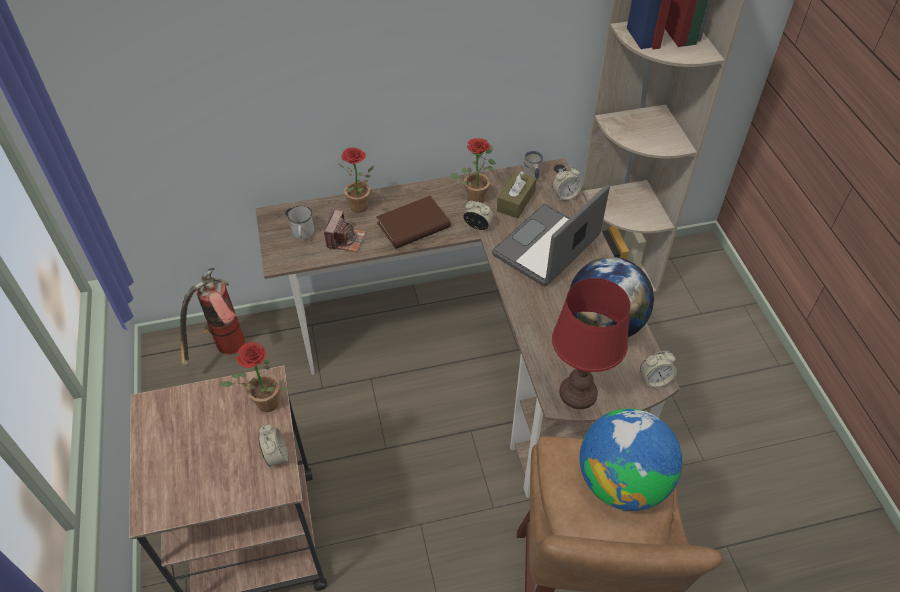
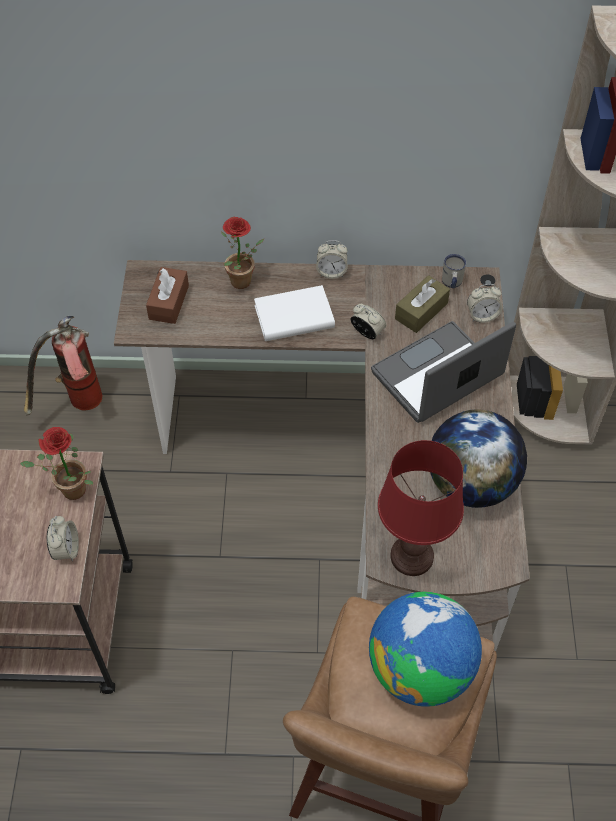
camera: 15 degrees right, 5 degrees up
white mug [287,206,314,239] -> brown tissue box [146,267,189,324]
camera [324,210,366,252] -> none
brown book [377,196,451,249] -> white book [254,285,335,341]
potted plant [450,138,496,203] -> none
alarm clock [640,351,677,388] -> alarm clock moved to [316,240,348,279]

